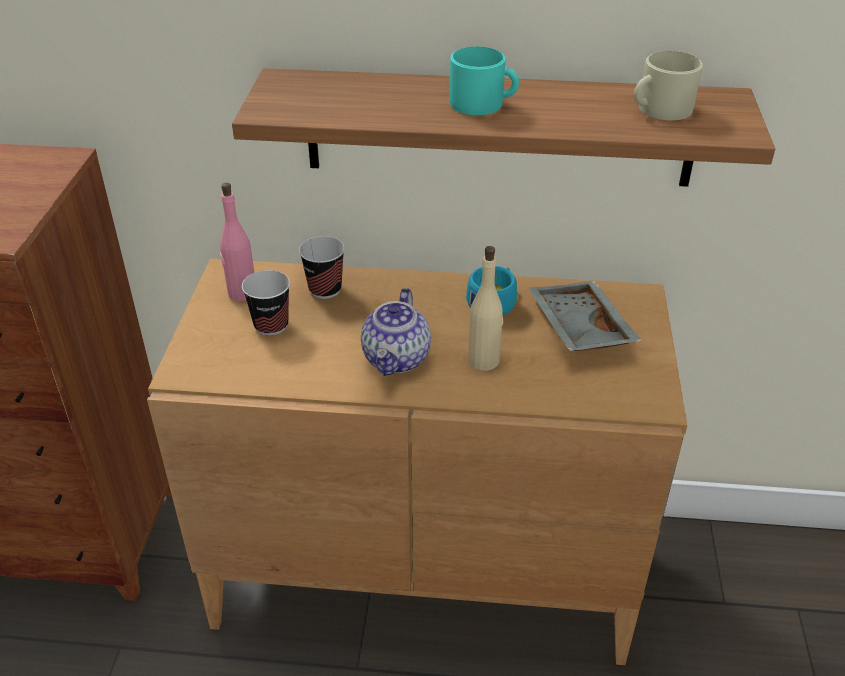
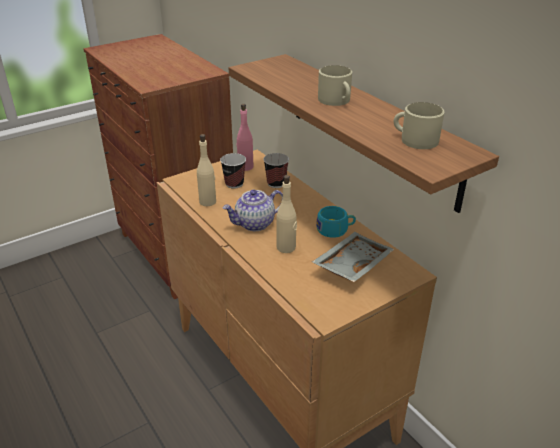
camera: 50 degrees right, 5 degrees down
turquoise mug [450,47,519,115] -> beige mug [318,65,352,106]
none -> beige bottle [197,134,216,206]

